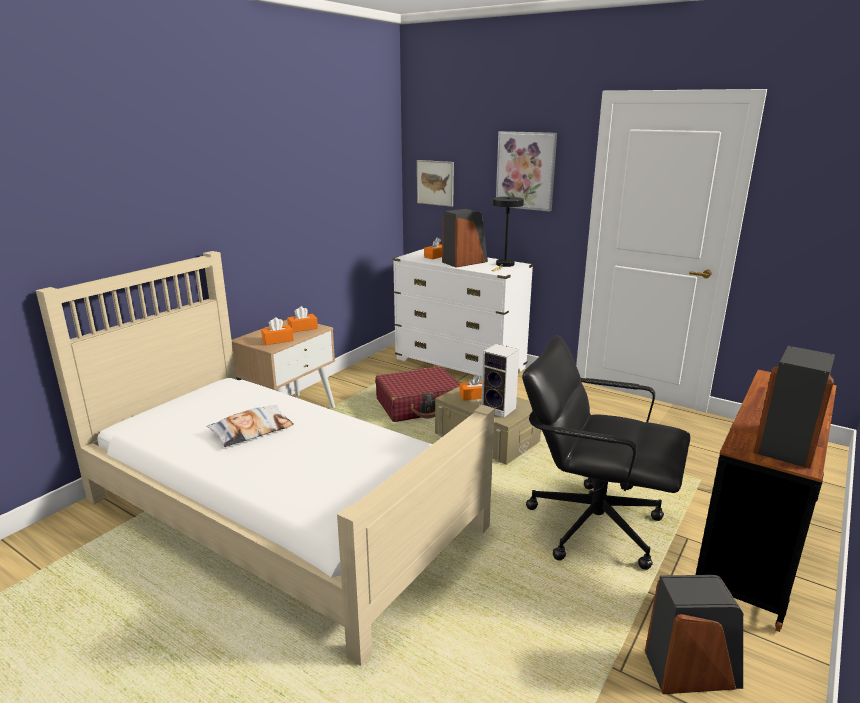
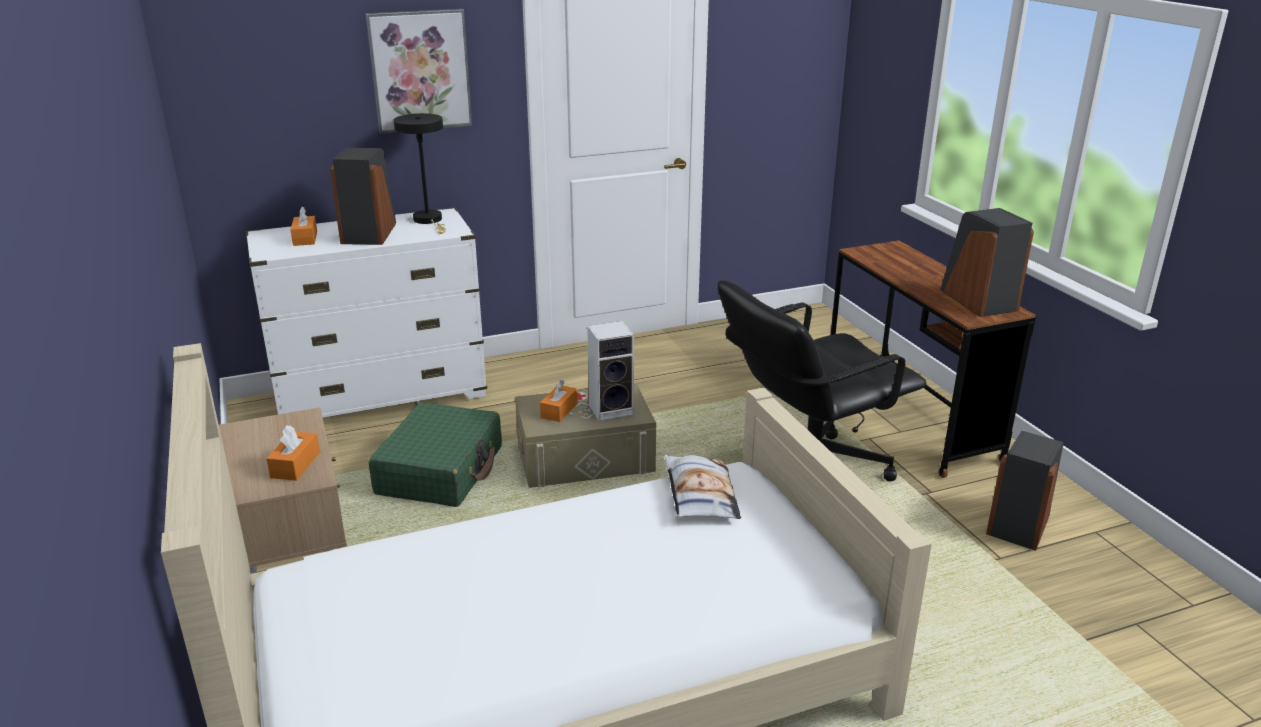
camera: 55 degrees left, 5 degrees up
pillow [207,405,294,447] -> pillow moved to [664,455,741,519]
orange tissue box [287,306,318,333] -> none
red suitcase [375,366,460,422] -> green suitcase [368,402,502,507]
picture [417,160,454,207] -> none

